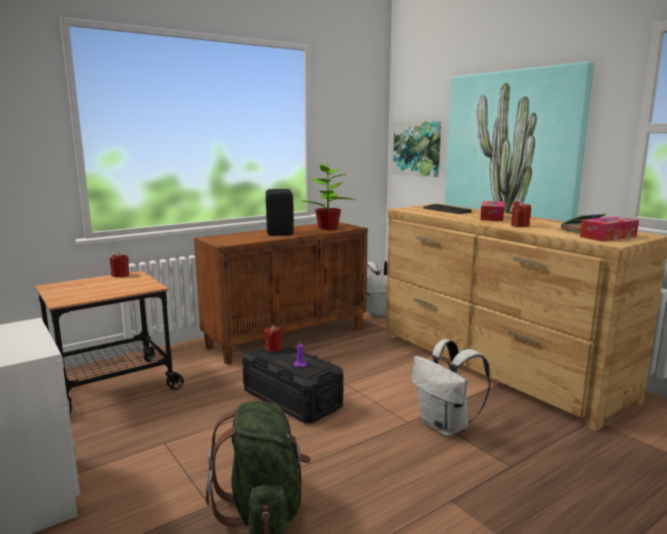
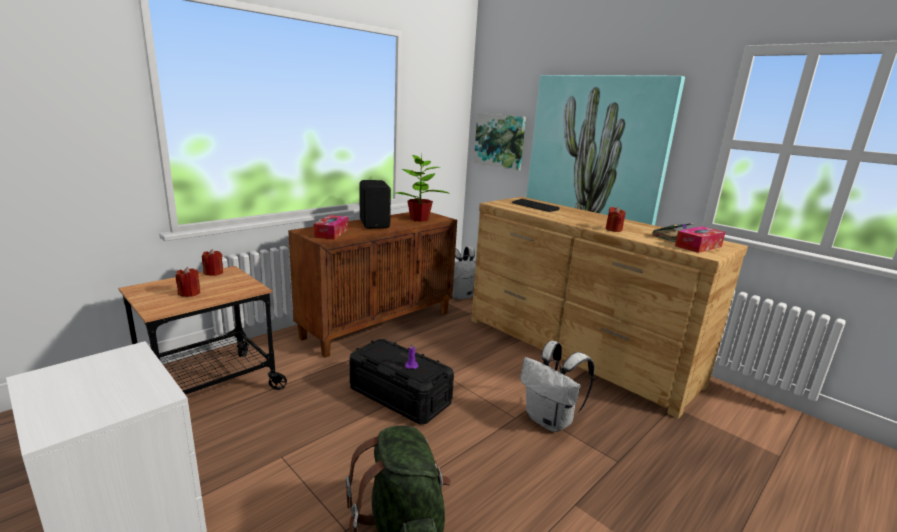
camera: 10 degrees left, 5 degrees up
red candle [264,325,282,352] -> red candle moved to [176,267,200,297]
tissue box [480,201,504,221] -> tissue box moved to [314,215,349,240]

